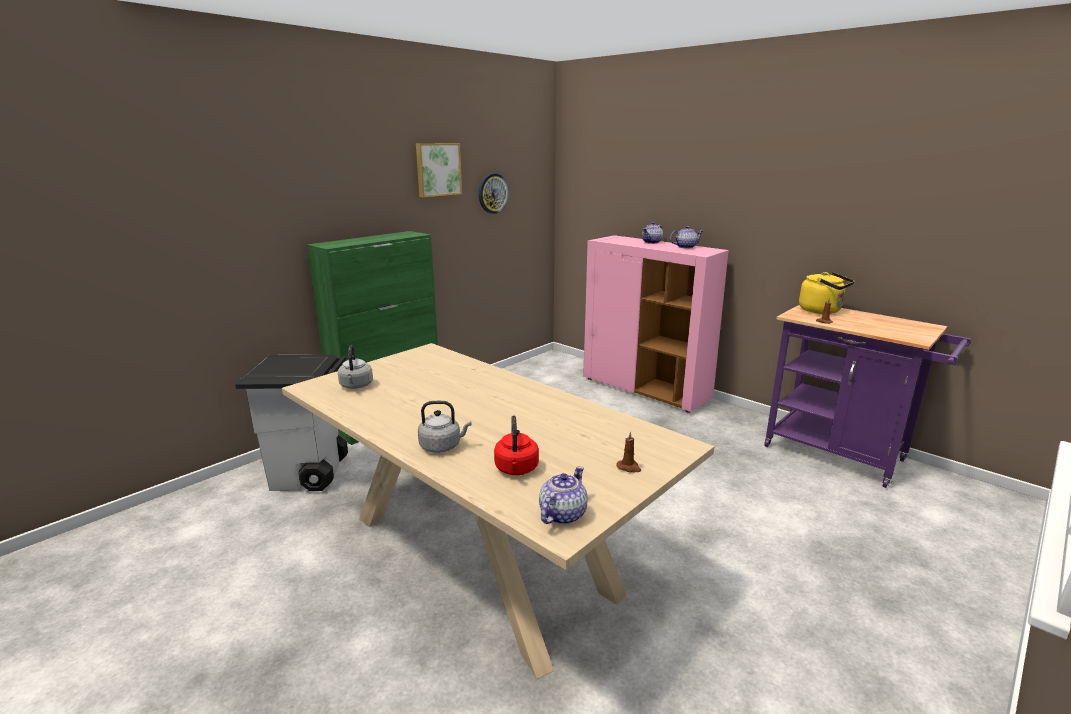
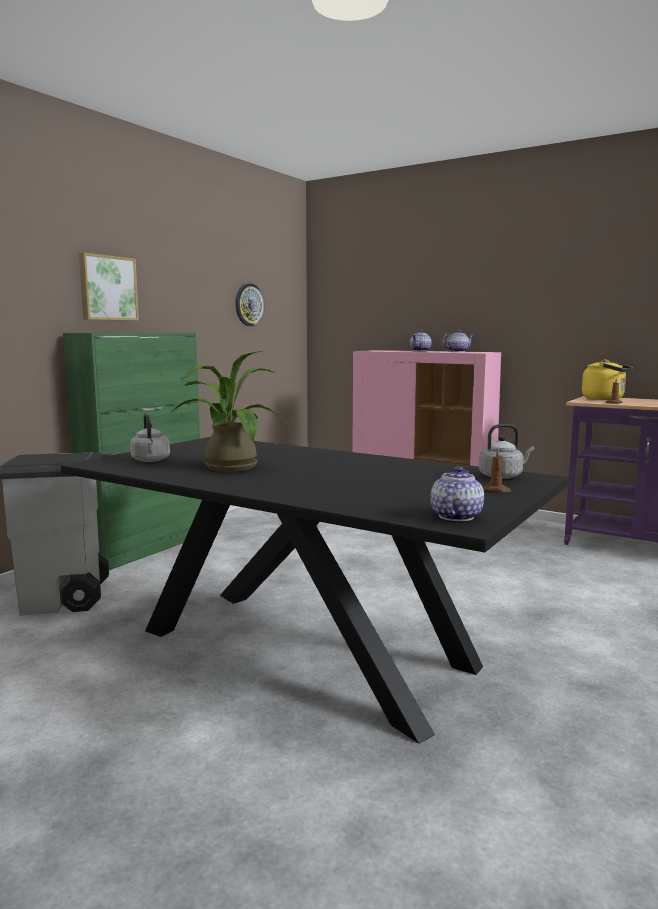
camera: 10 degrees left, 10 degrees down
beige dining table [282,343,714,679] -> black dining table [61,437,569,744]
picture [416,143,462,197] -> picture moved to [79,253,139,321]
grey kettle [418,401,471,453] -> grey kettle moved to [479,424,534,479]
red kettle [494,415,539,475] -> none
none -> potted plant [171,351,288,472]

